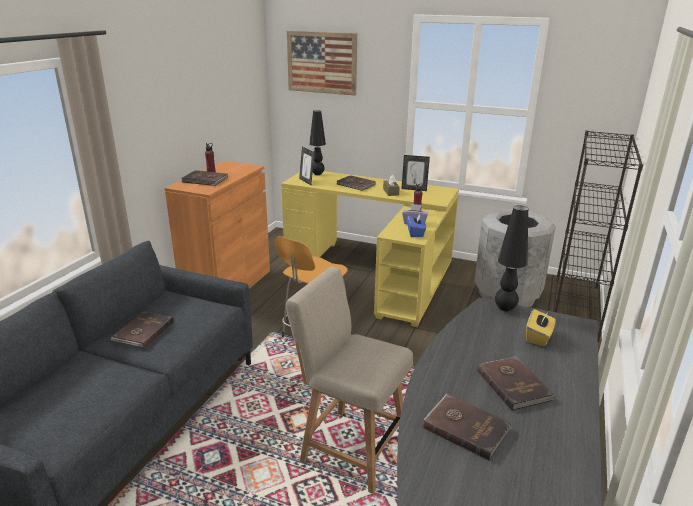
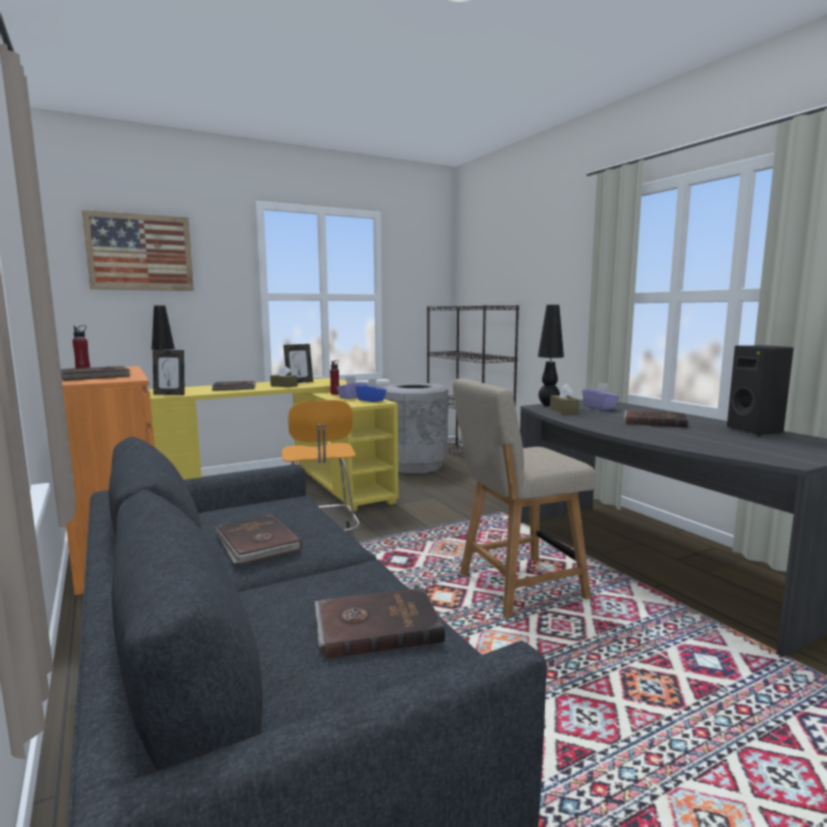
camera: 50 degrees left, 15 degrees down
brown book [423,394,512,460] -> brown book moved to [315,588,445,659]
yellow tissue box [526,309,556,346] -> purple tissue box [582,382,619,410]
none -> brown tissue box [550,384,579,414]
none -> black speaker [727,345,794,436]

